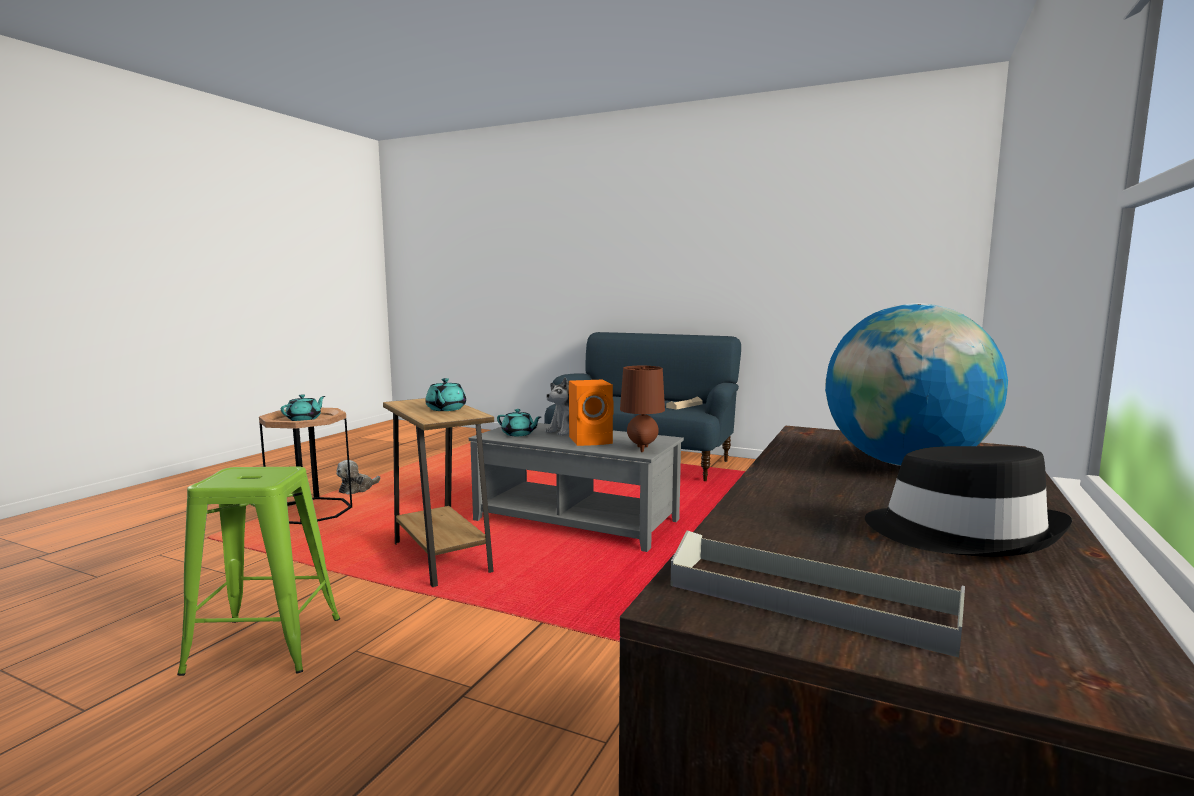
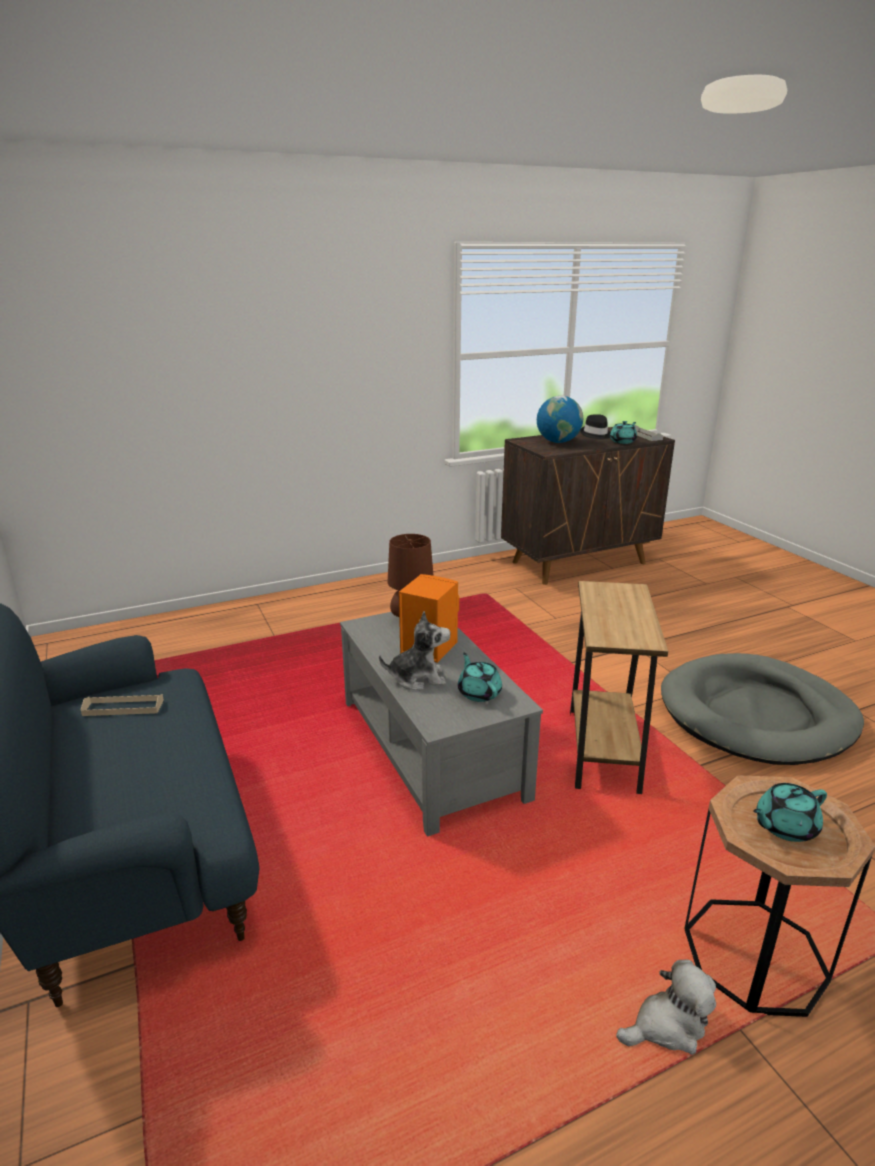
camera: 140 degrees left, 15 degrees up
green stool [177,466,340,676] -> grey dog bed [661,653,864,765]
turquoise teapot [425,378,466,411] -> turquoise teapot moved to [610,421,637,444]

